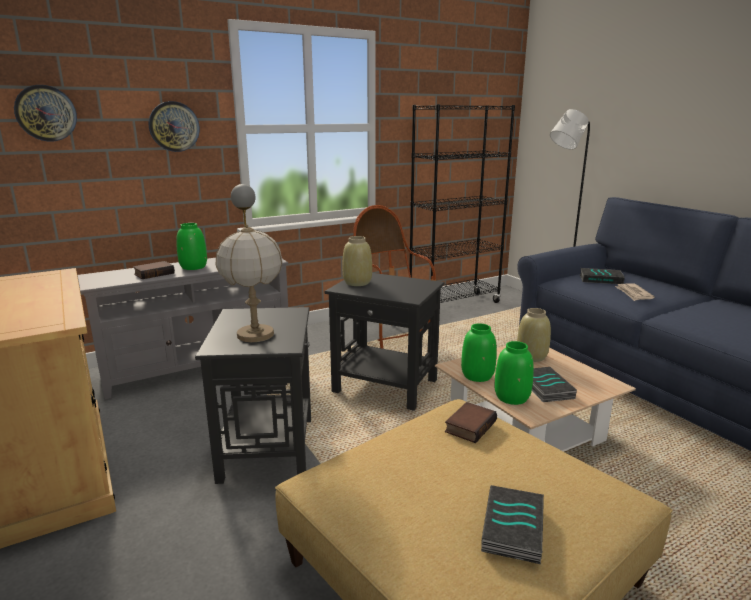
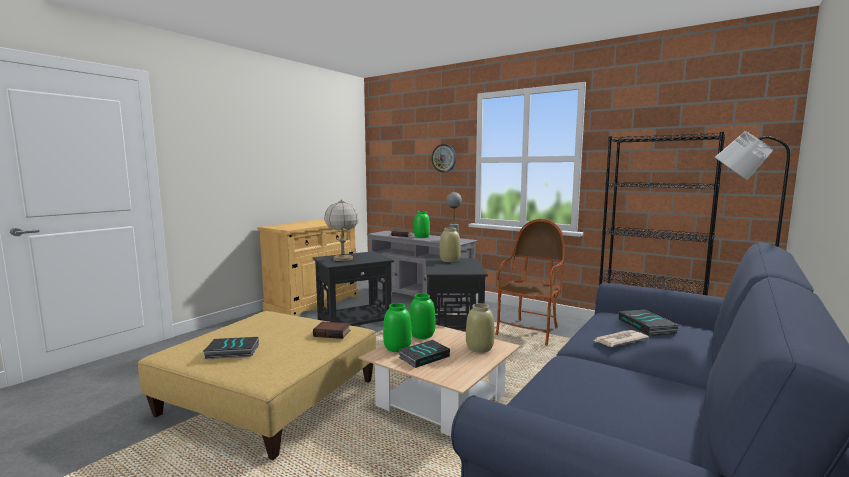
camera: 65 degrees right, 10 degrees down
wall clock [14,85,77,142] -> none

